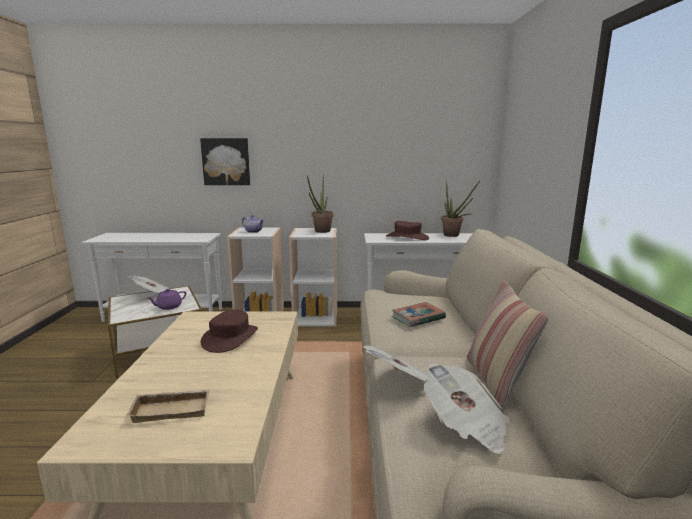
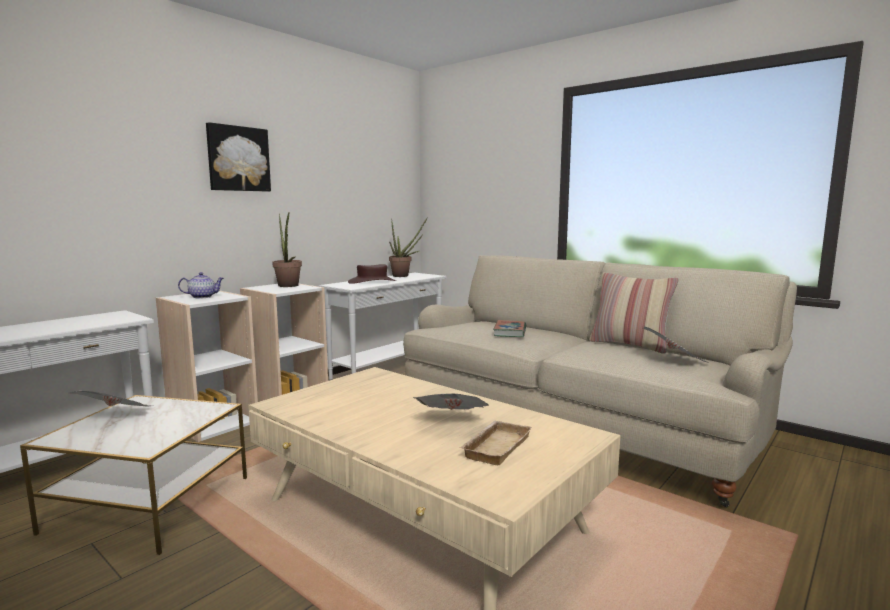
camera: 50 degrees left, 5 degrees down
purple teapot [147,289,187,310] -> none
picture [200,138,250,185] -> picture moved to [206,122,271,192]
brown hat [201,309,258,353] -> none
newspaper [363,346,428,381] -> newspaper moved to [413,394,489,410]

